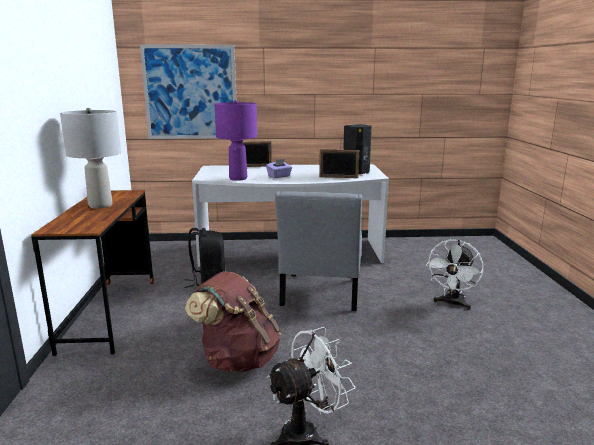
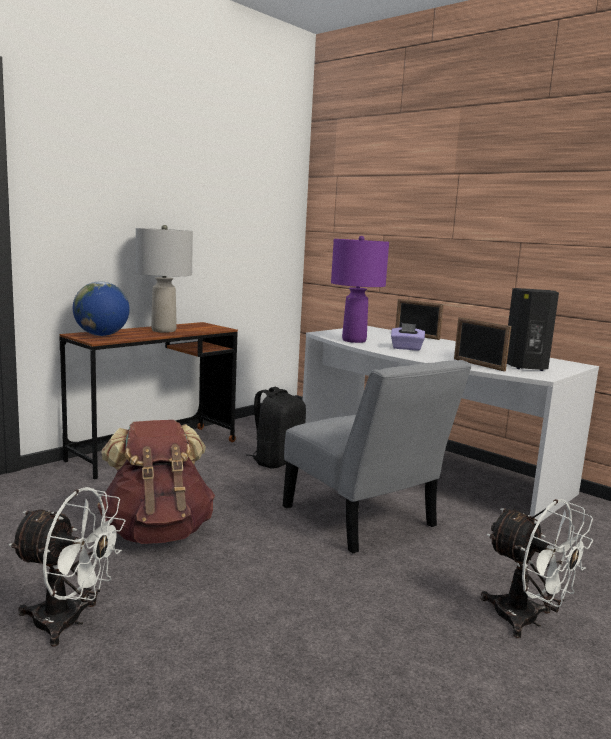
camera: 45 degrees right, 5 degrees down
picture [140,44,236,139] -> none
grey chair [275,191,362,311] -> grey chair turned 90 degrees counterclockwise [283,360,472,553]
white fan [426,239,483,310] -> white fan turned 120 degrees counterclockwise [481,499,593,638]
none -> globe [73,281,130,336]

